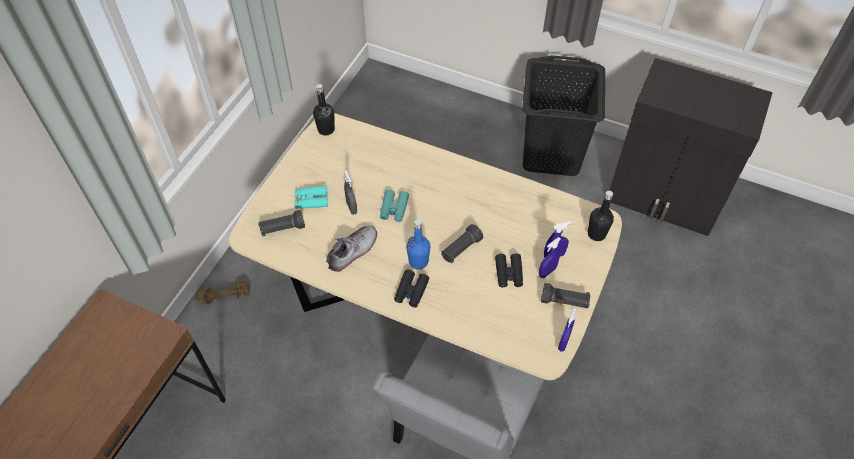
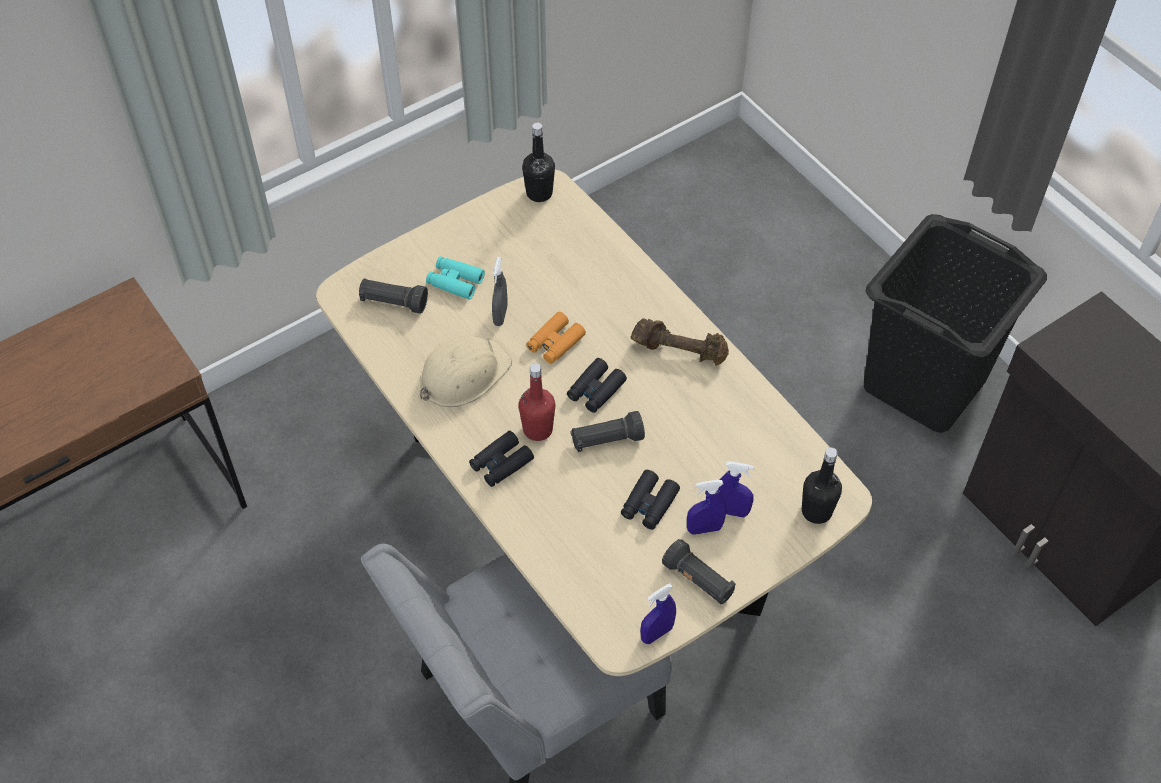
camera: 30 degrees right, 0 degrees up
brown dumbbell [196,280,251,304] -> brown dumbbell moved to [630,318,729,366]
shoe [326,226,377,272] -> beige hard hat [420,335,512,407]
turquoise binoculars [380,189,409,222] -> orange binoculars [526,312,586,364]
blue bottle [406,219,430,270] -> red bottle [518,363,556,441]
none -> black binoculars [567,358,627,413]

